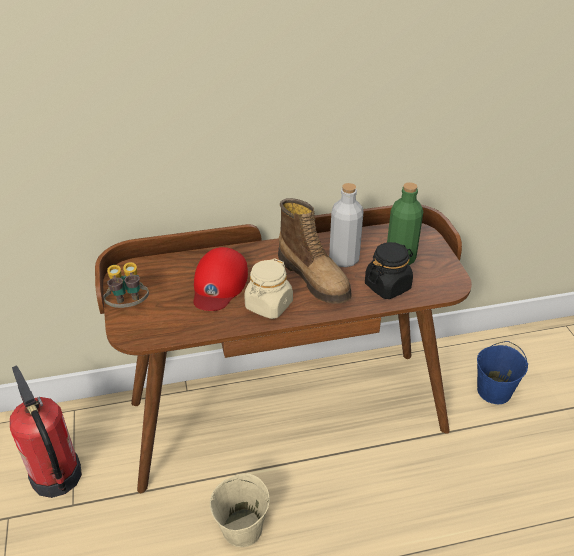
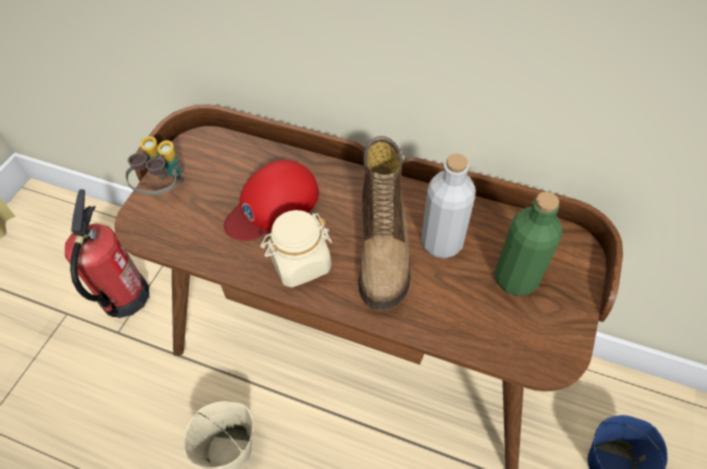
camera: 35 degrees right, 15 degrees up
black jar [365,242,413,299] -> none

